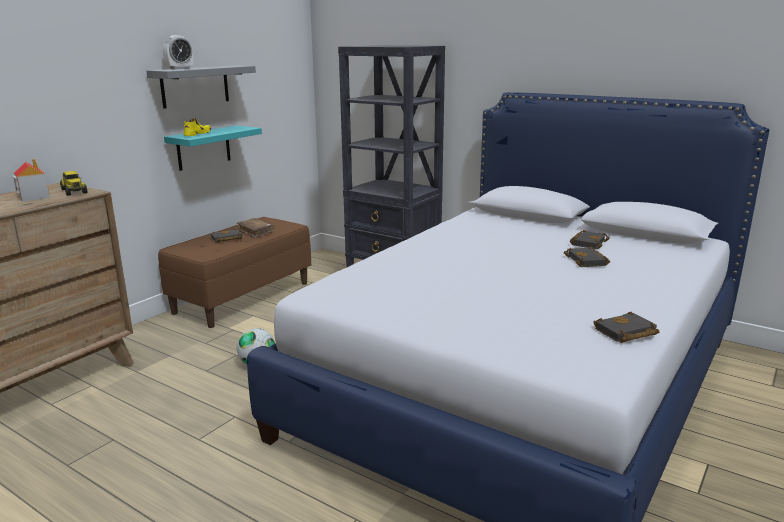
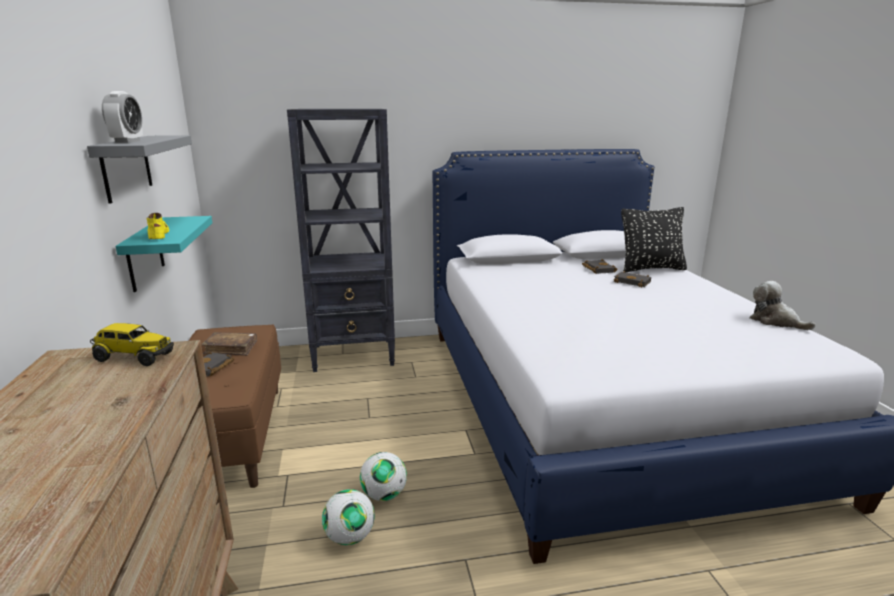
camera: 45 degrees left, 0 degrees up
toy house [13,158,50,201] -> none
black book [594,312,659,343] -> plush toy [750,281,816,330]
none -> football [322,489,375,545]
none -> black pillow [621,207,687,272]

